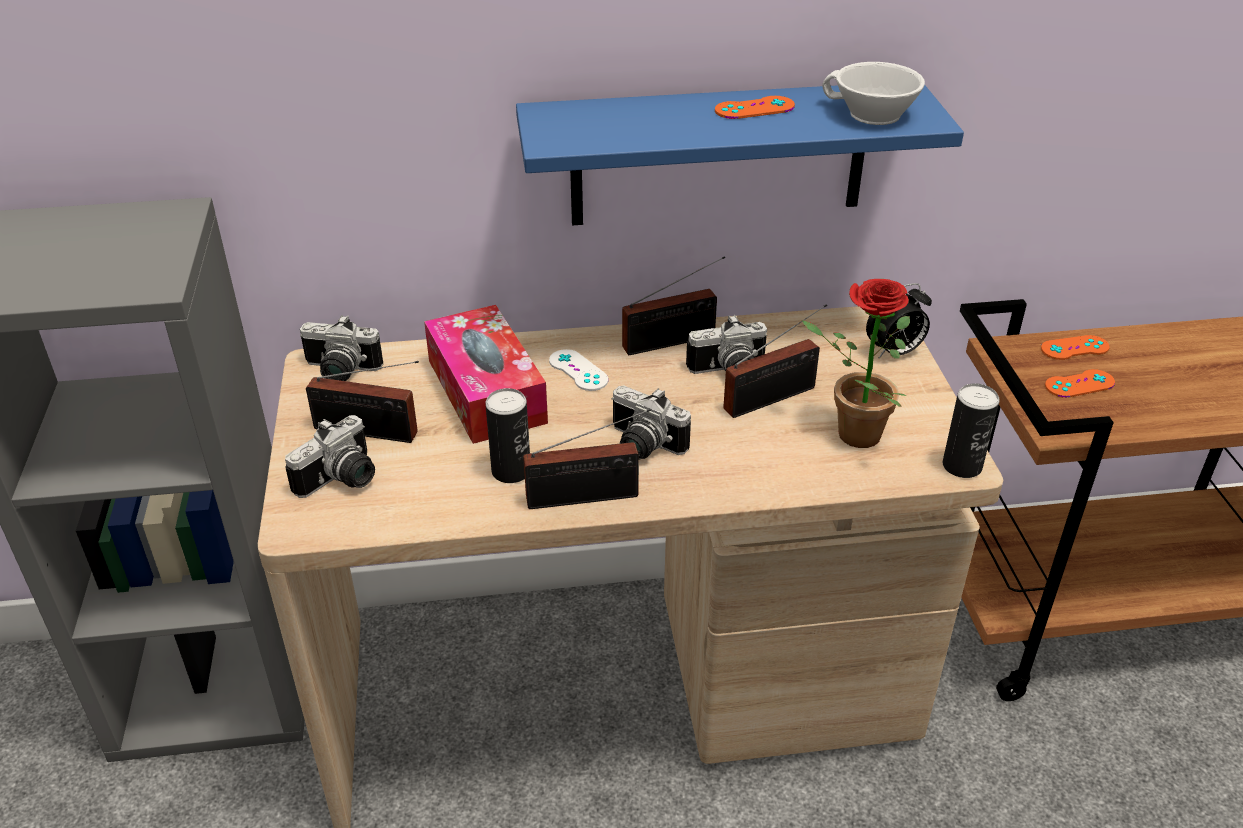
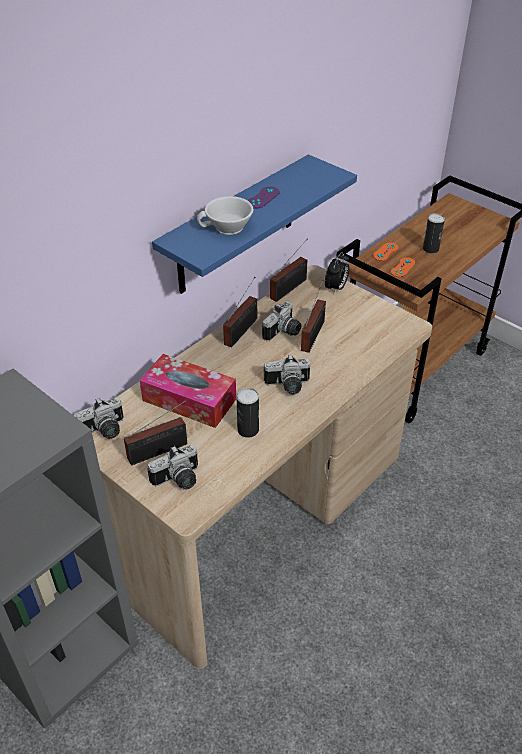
camera: 40 degrees left, 5 degrees up
camera [285,415,375,498] -> camera turned 60 degrees clockwise [148,445,198,490]
radio [523,409,651,509] -> radio moved to [270,239,308,302]
white game controller [549,349,608,391] -> none
orange game controller [715,96,795,119] -> purple game controller [247,186,280,209]
potted plant [801,279,910,448] -> none
white cup [823,62,925,125] -> white cup moved to [197,196,254,235]
can [943,383,1000,478] -> can moved to [423,213,445,254]

